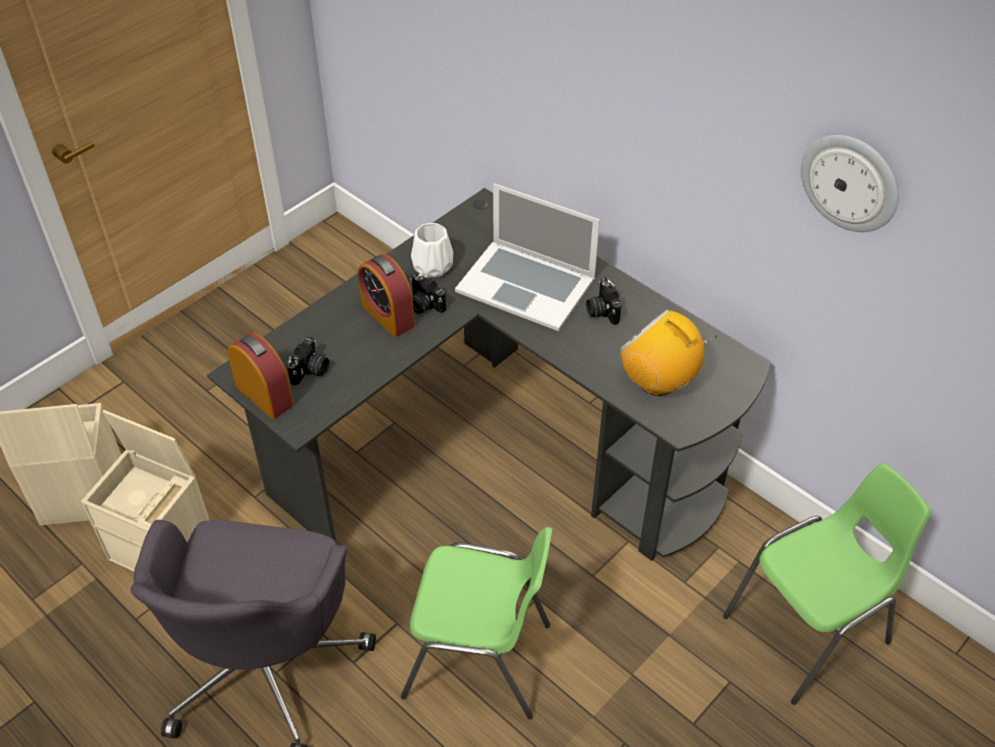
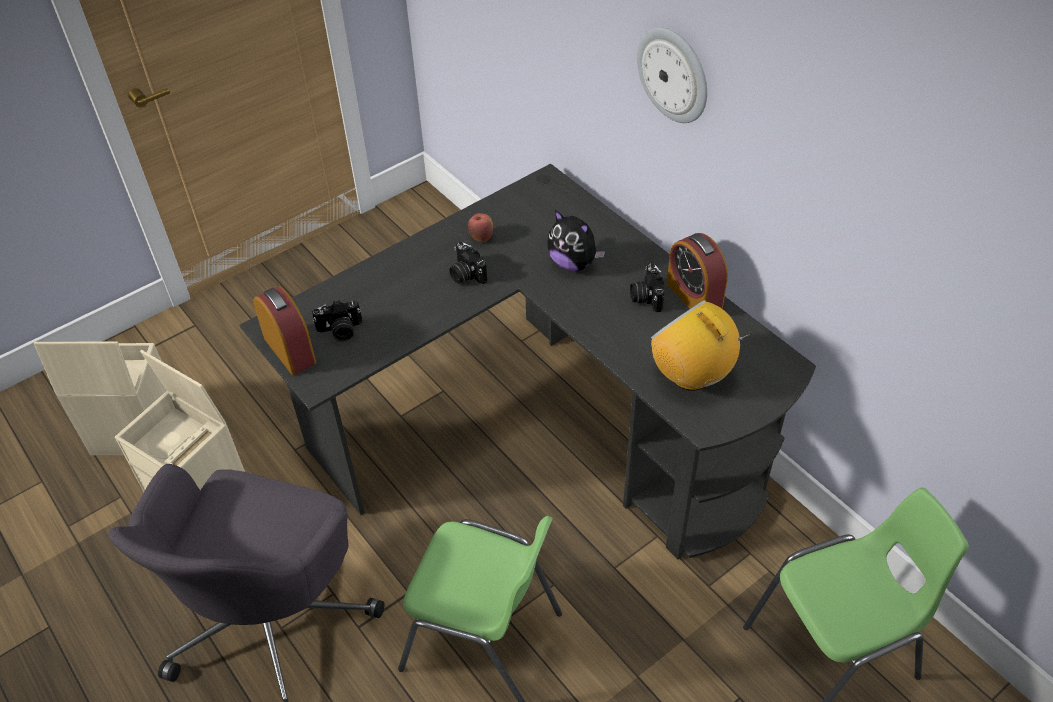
camera: 10 degrees right, 0 degrees up
camera [287,337,329,386] -> camera turned 45 degrees clockwise [312,300,362,341]
alarm clock [358,254,415,337] -> alarm clock moved to [667,233,728,309]
white vase [411,223,453,278] -> apple [468,213,493,242]
laptop [455,183,600,331] -> plush toy [547,210,605,271]
wall clock [801,135,899,232] -> wall clock moved to [637,27,707,123]

